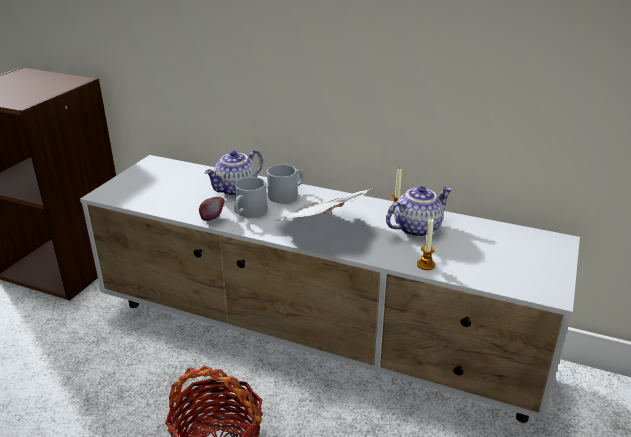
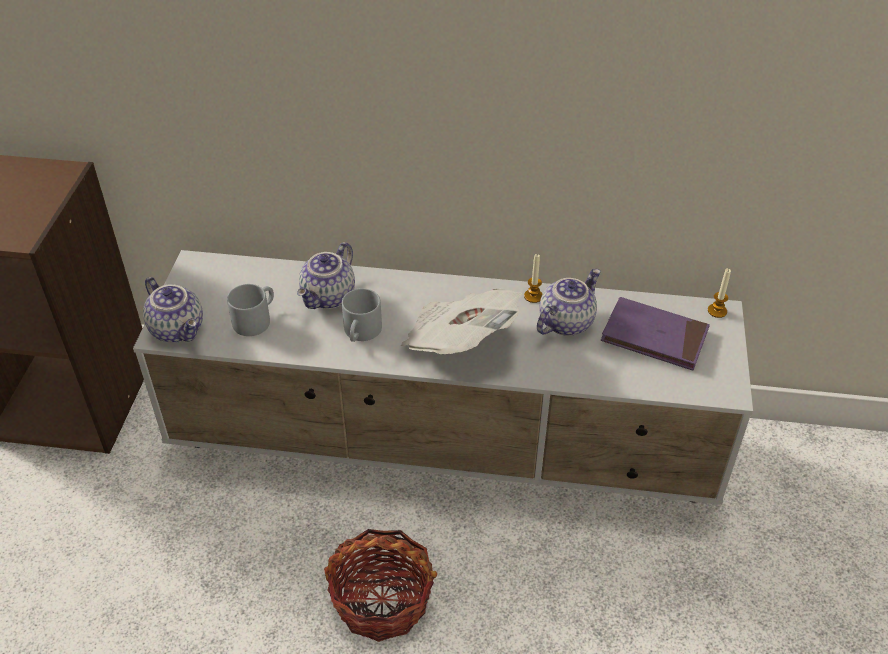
camera: 15 degrees left, 15 degrees up
apple [199,197,225,221] -> none
grey mug [267,164,304,203] -> grey mug moved to [227,284,274,336]
candle [417,219,435,270] -> candle moved to [708,268,731,318]
none -> teapot [143,277,203,343]
none -> purple book [601,297,710,371]

